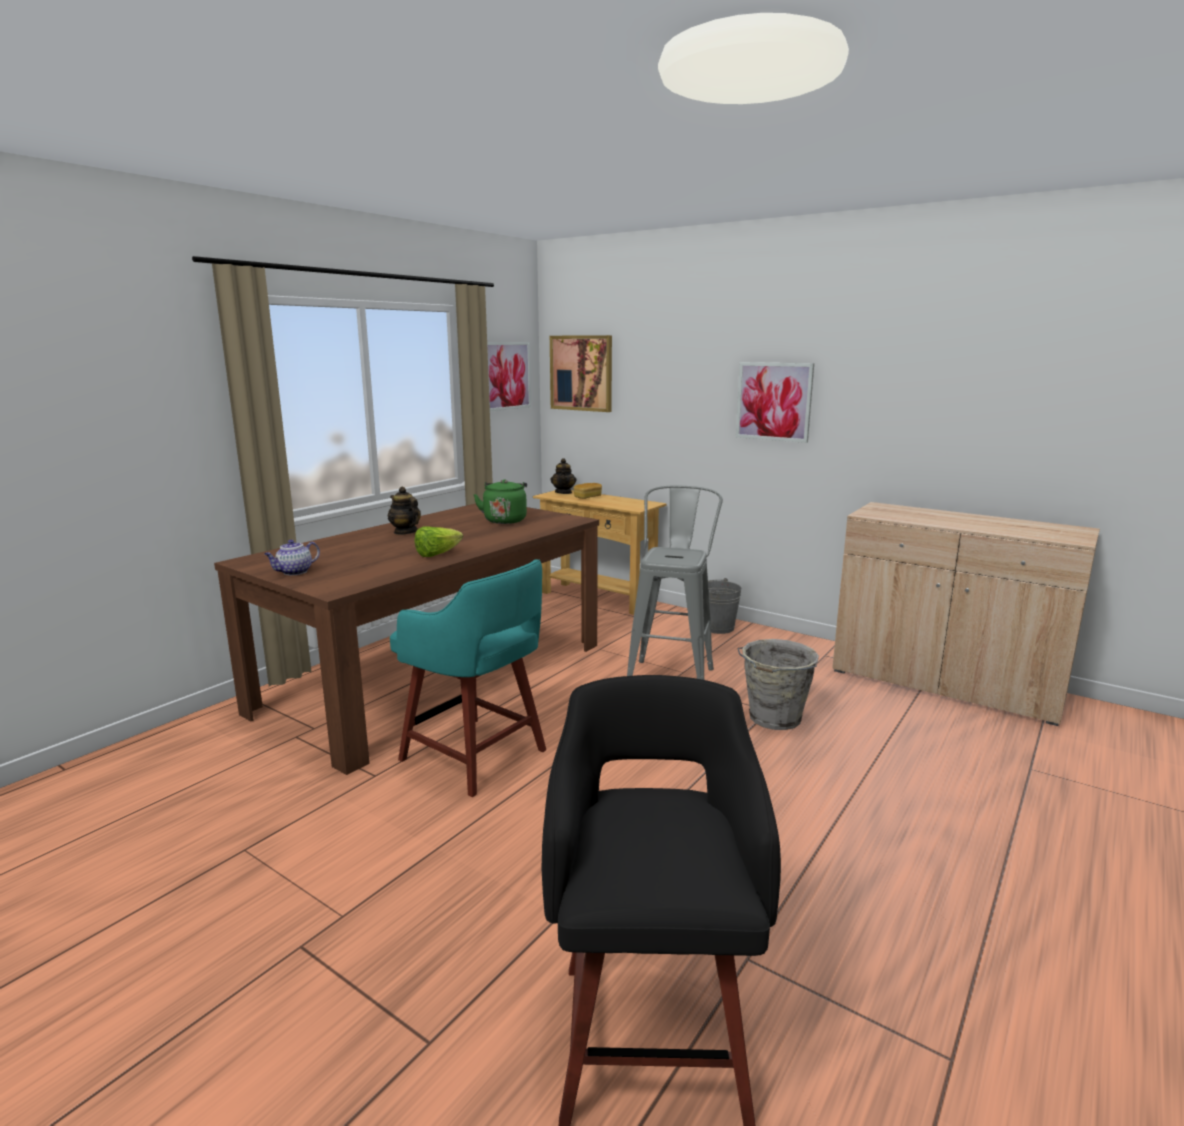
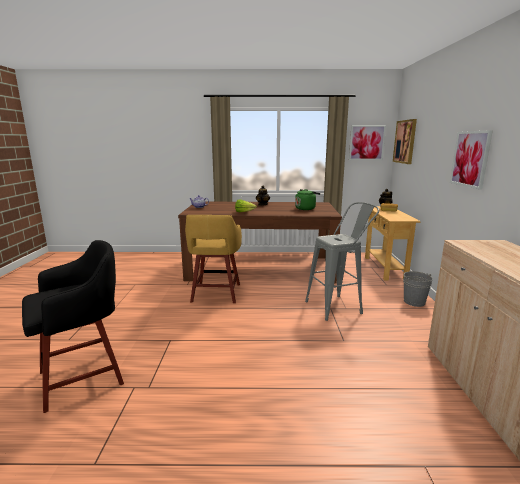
camera: 55 degrees right, 0 degrees up
turquoise stool [390,559,546,797] -> yellow stool [185,215,242,303]
grey bucket [737,639,819,730] -> none

